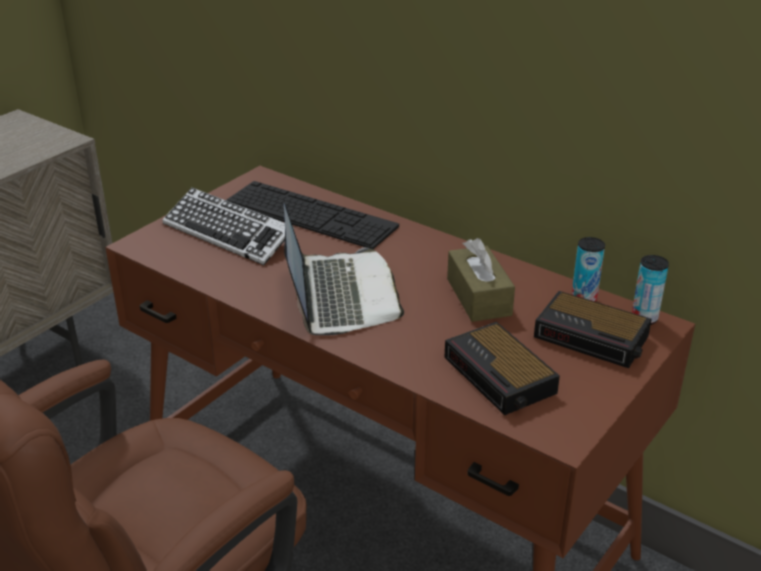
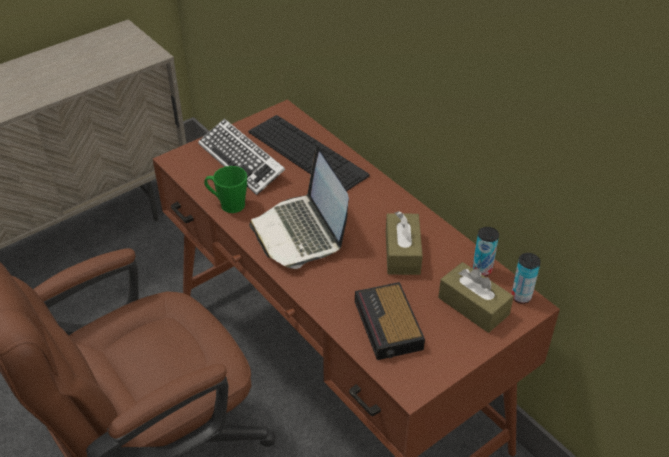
camera: 15 degrees right, 10 degrees up
laptop [284,204,404,335] -> laptop turned 150 degrees clockwise [249,146,349,269]
alarm clock [534,291,652,368] -> brown tissue box [438,262,514,333]
none -> green mug [204,166,247,213]

